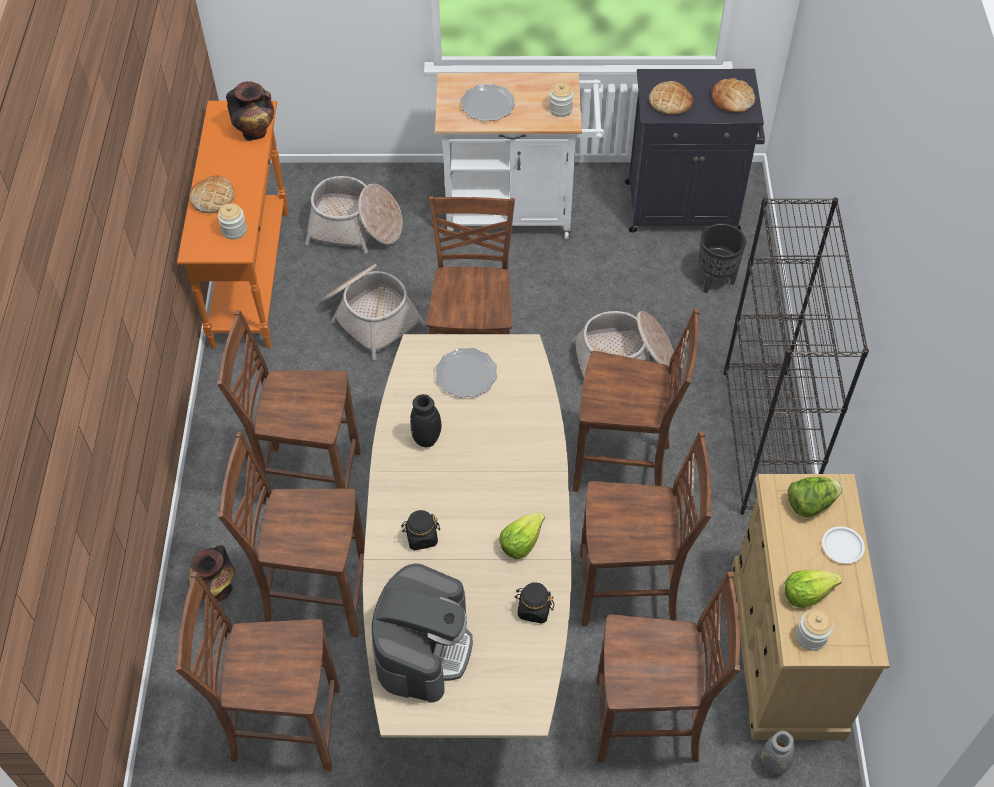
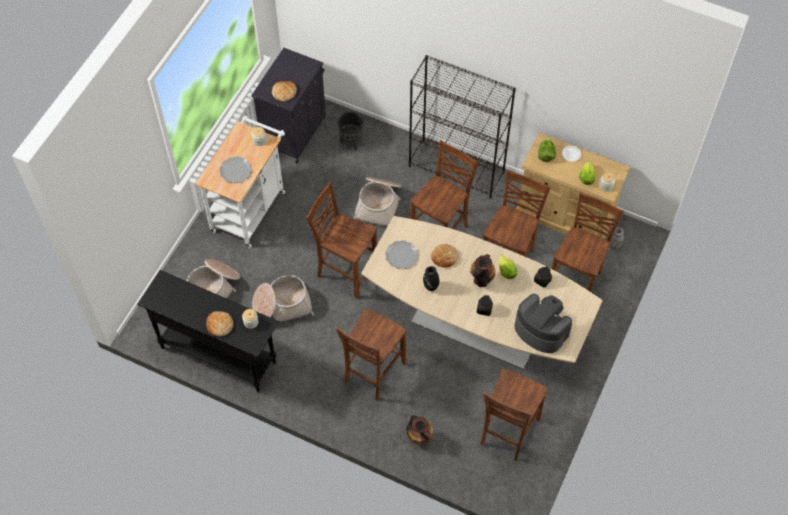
camera: 65 degrees left, 5 degrees up
orange console table [177,101,289,348] -> black console table [137,270,279,392]
brown chair [218,432,365,638] -> none
vase [226,81,274,141] -> vase moved to [470,254,495,287]
bread [712,78,755,113] -> bread moved to [431,244,458,268]

